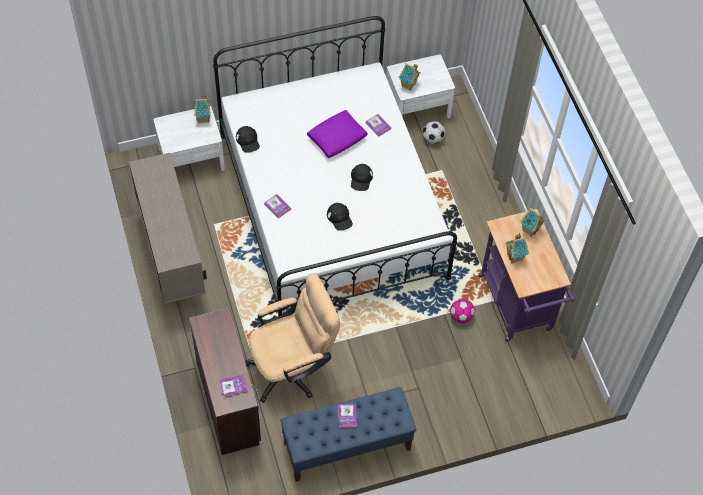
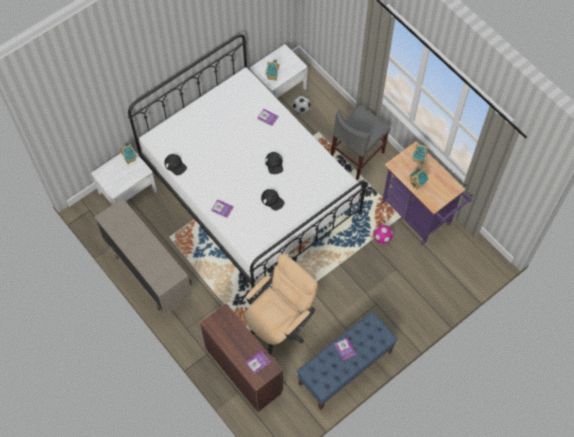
camera: 20 degrees left, 5 degrees up
purple pillow [307,110,368,158] -> none
none -> grey chair [330,105,391,180]

